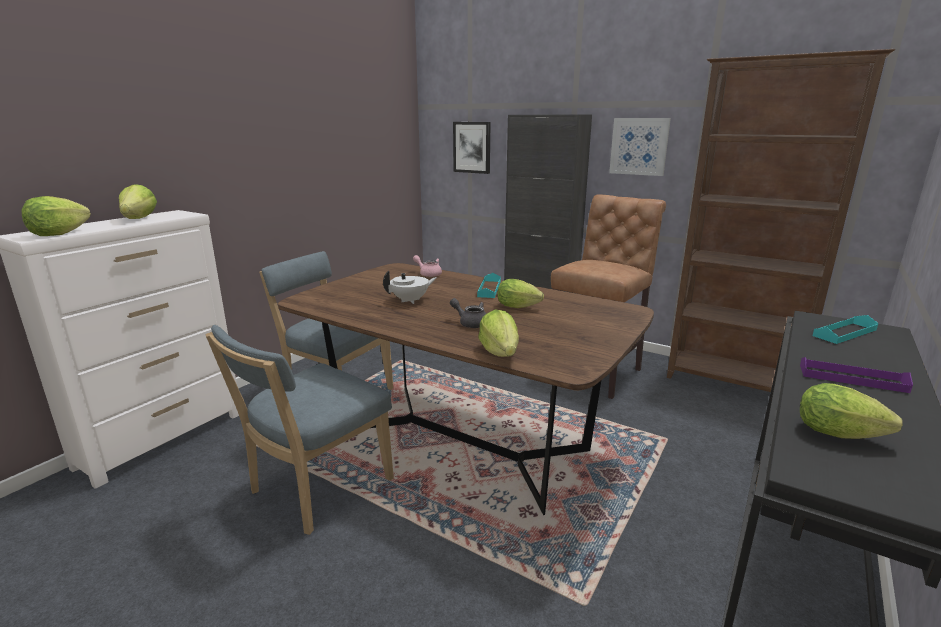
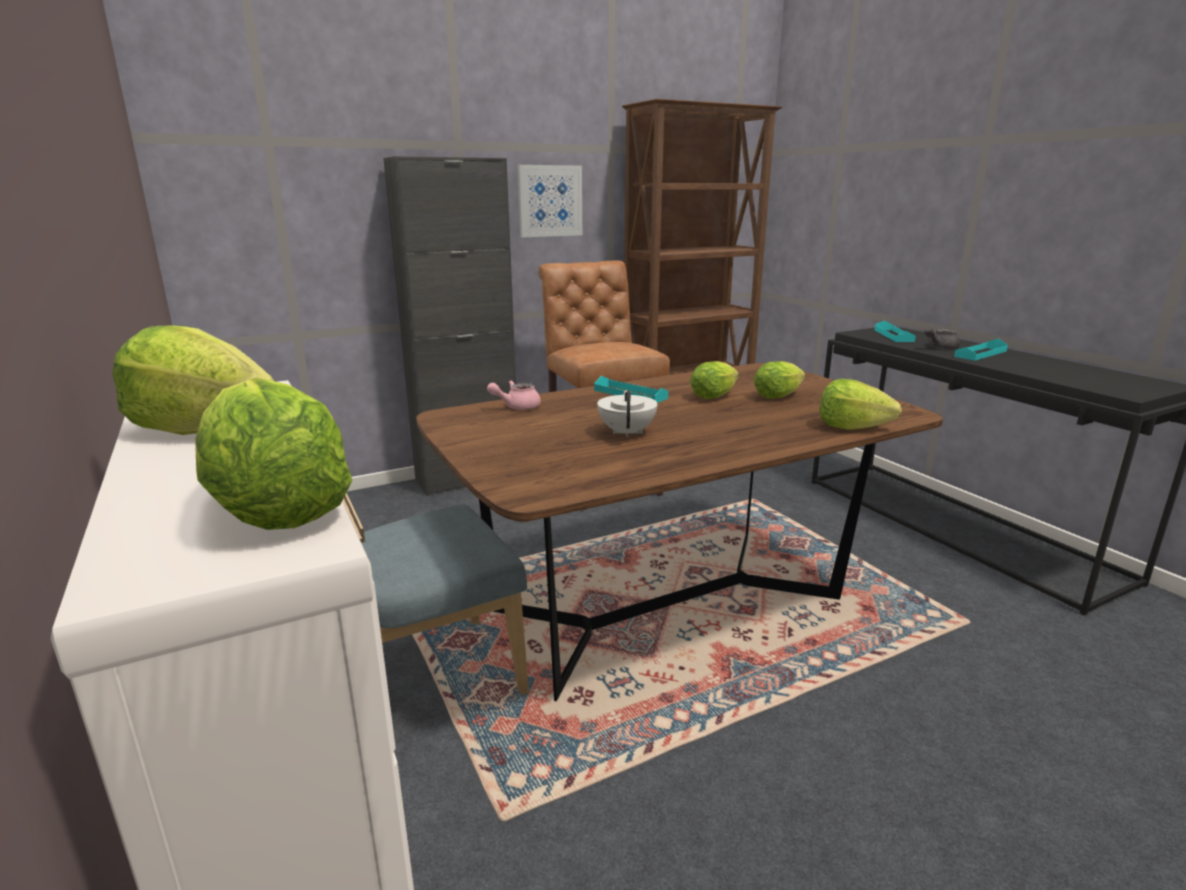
camera: 60 degrees left, 0 degrees up
blue chair [205,325,394,535] -> none
grey teapot [450,298,486,328] -> grey teapot moved to [924,327,960,349]
picture [453,122,491,174] -> none
purple tray [800,357,913,393] -> turquoise tray [954,339,1008,361]
lettuce [800,383,903,439] -> lettuce moved to [754,361,805,398]

